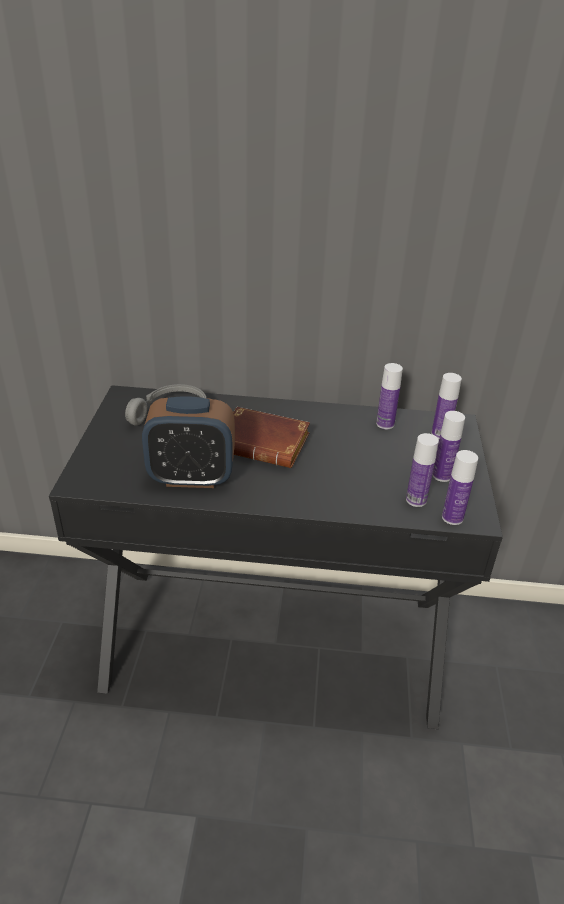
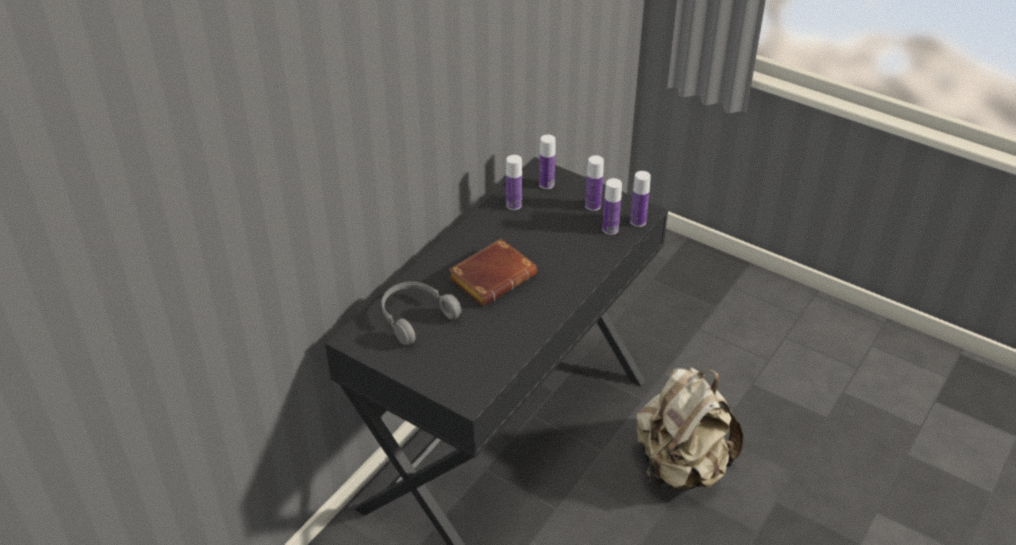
camera: 60 degrees left, 5 degrees up
alarm clock [142,396,235,488] -> none
none -> beige backpack [636,367,743,491]

